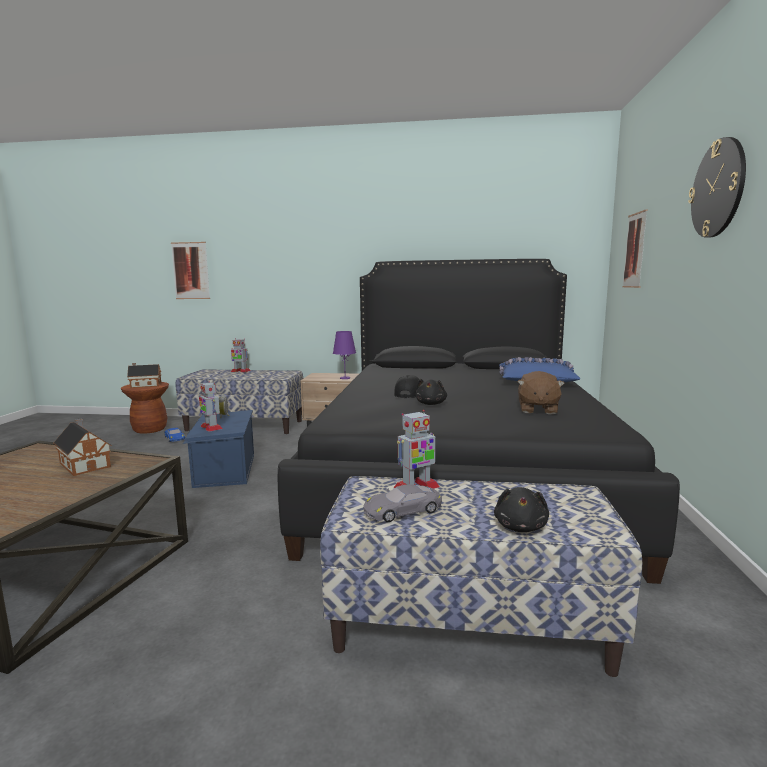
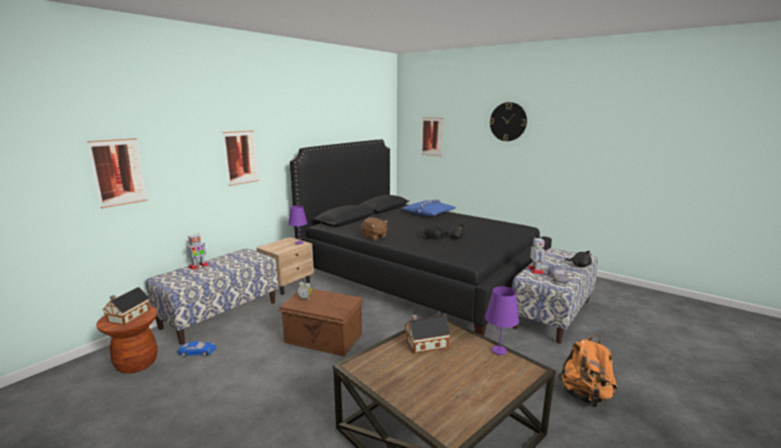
camera: 60 degrees left, 5 degrees up
blue storage box [183,410,254,488] -> brown storage box [278,289,364,356]
toy robot [199,381,223,432] -> none
brown plush toy [518,371,565,414] -> brown plush toy moved to [361,217,388,240]
none -> picture [223,130,259,186]
none -> purple table lamp [485,286,519,355]
none -> orange backpack [558,335,617,407]

